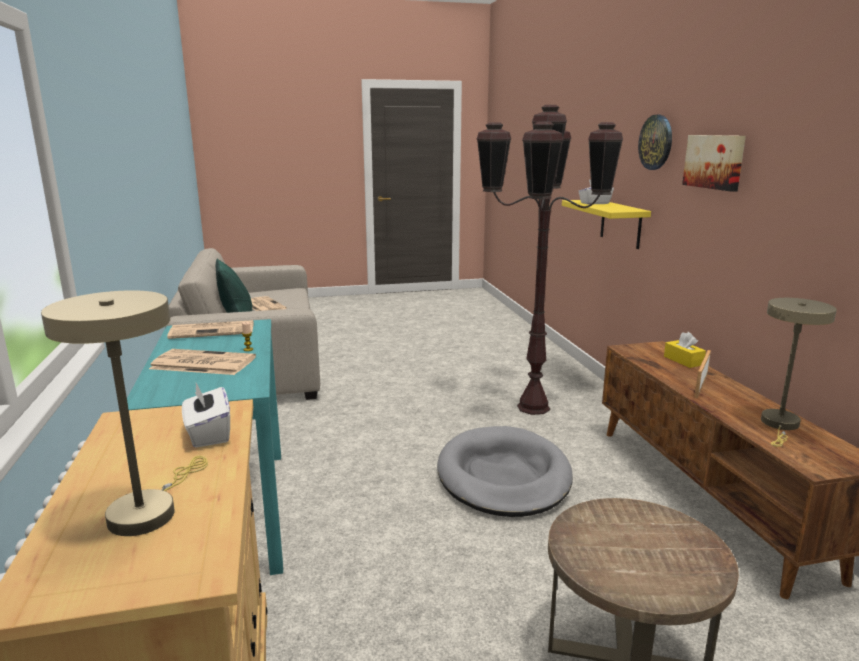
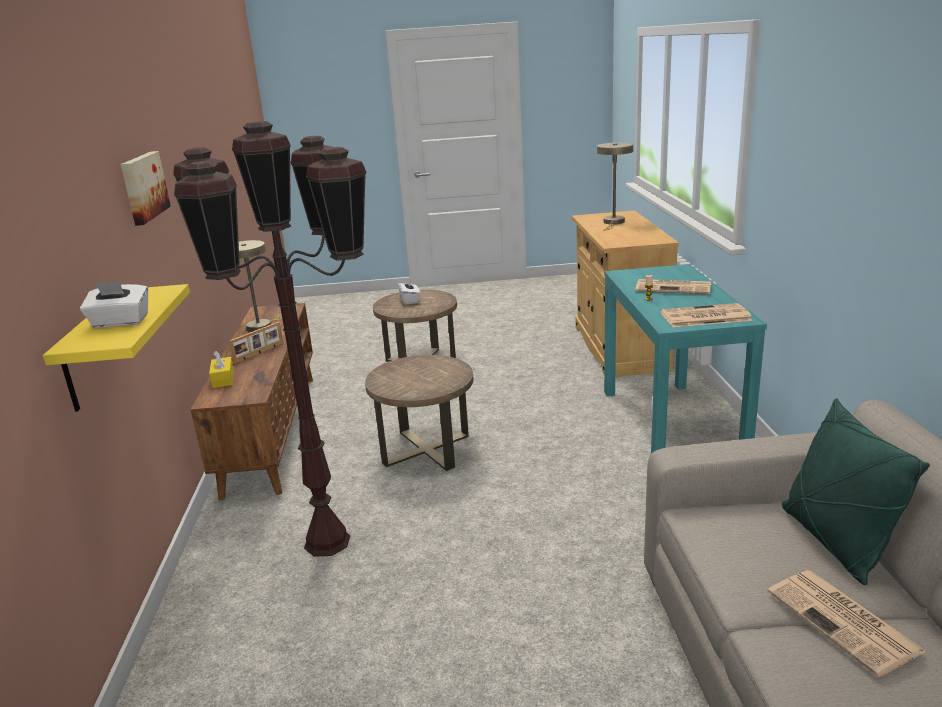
camera: 170 degrees left, 5 degrees up
white tissue box [182,383,230,448] -> white tissue box moved to [398,277,420,305]
grey dog bed [437,426,573,517] -> brown side table [365,355,473,471]
wall clock [638,115,672,170] -> none

